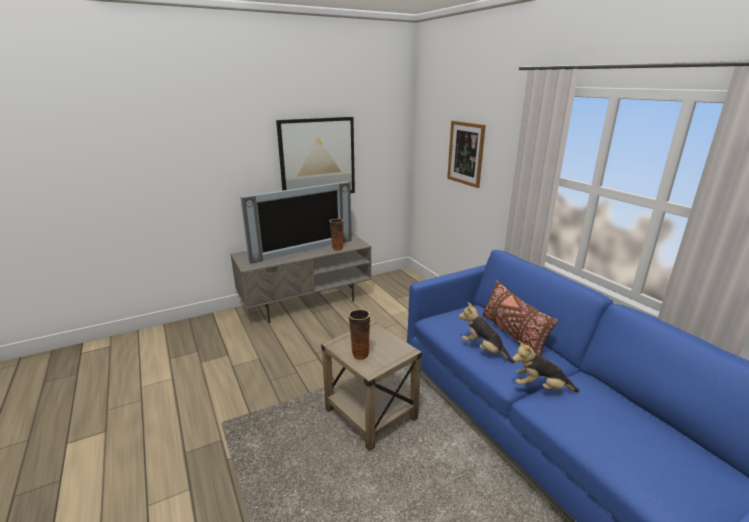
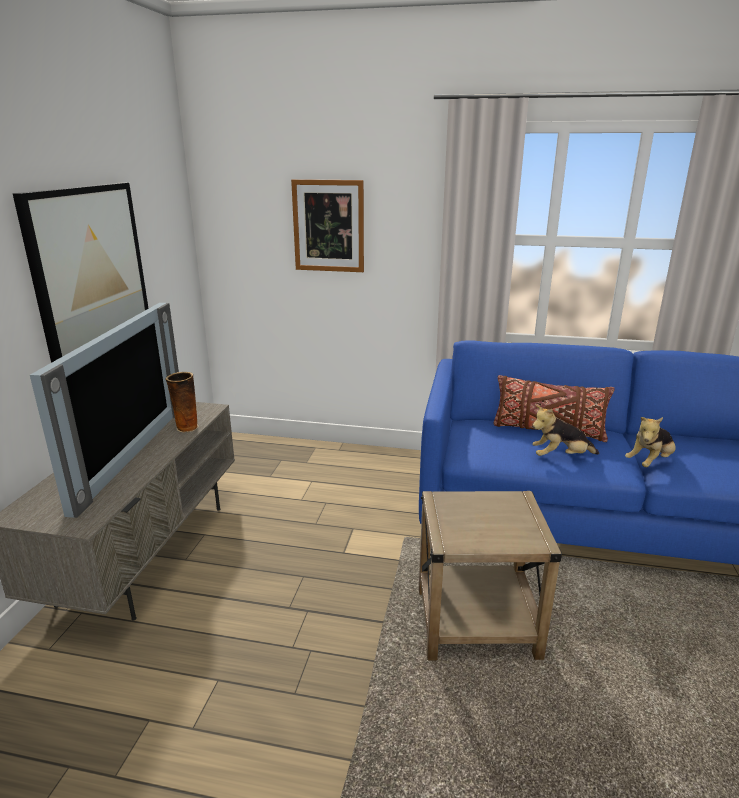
camera: 50 degrees left, 0 degrees up
vase [348,309,370,361] -> none

